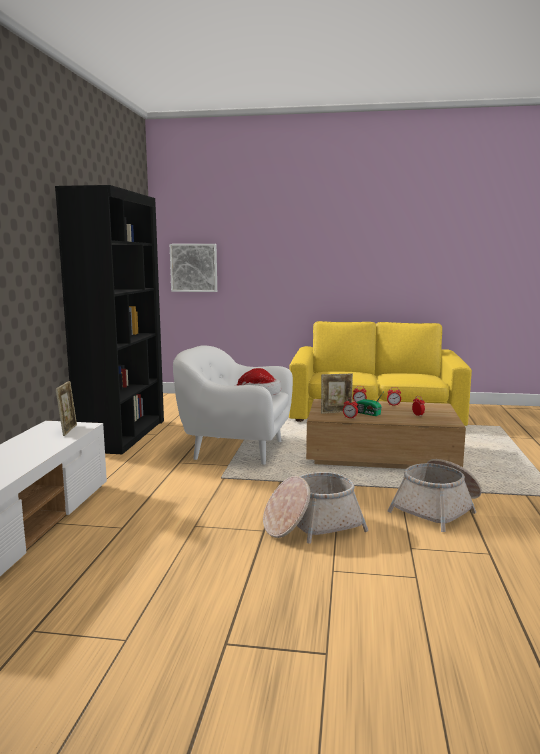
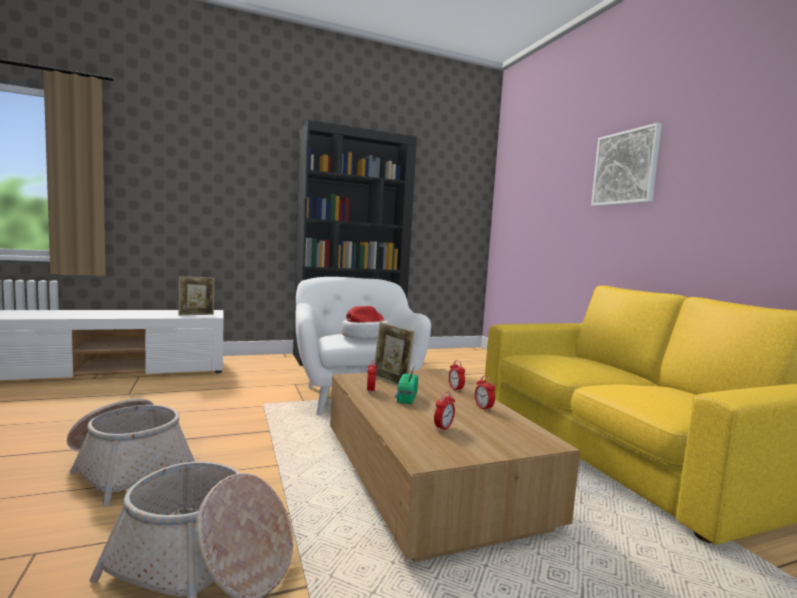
camera: 60 degrees right, 5 degrees down
picture [170,244,217,292] -> picture moved to [591,123,662,206]

